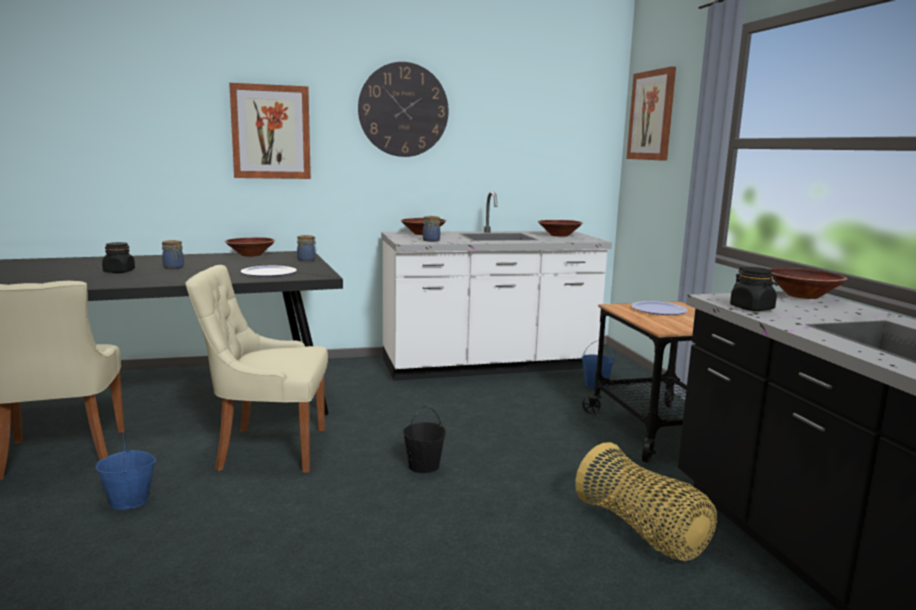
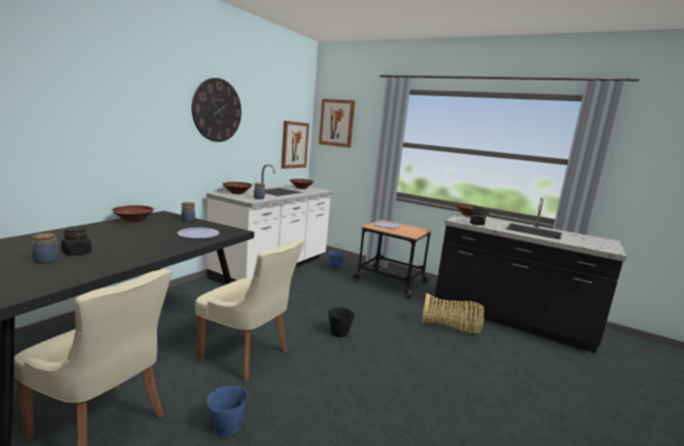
camera: 45 degrees left, 0 degrees up
jar [162,240,184,269] -> jar moved to [32,233,59,264]
beige chair [185,265,328,473] -> beige chair turned 105 degrees counterclockwise [195,239,304,382]
picture [229,83,311,179] -> picture moved to [281,121,309,169]

